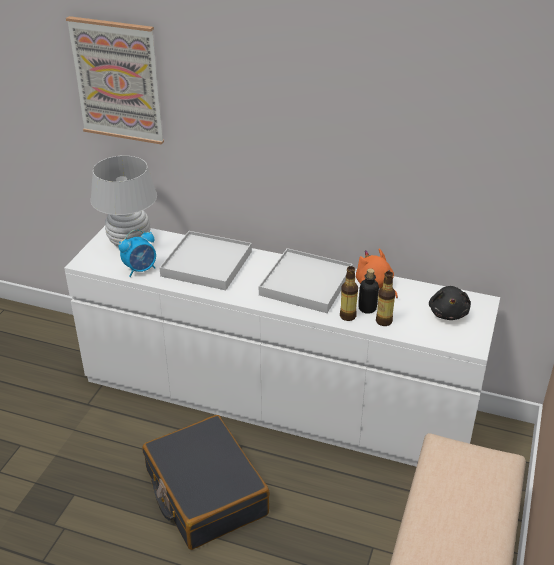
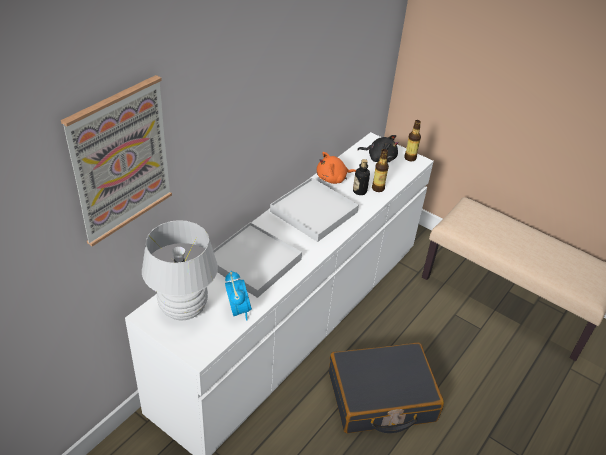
camera: 75 degrees left, 5 degrees up
bottle [340,266,358,321] -> bottle moved to [404,120,421,161]

